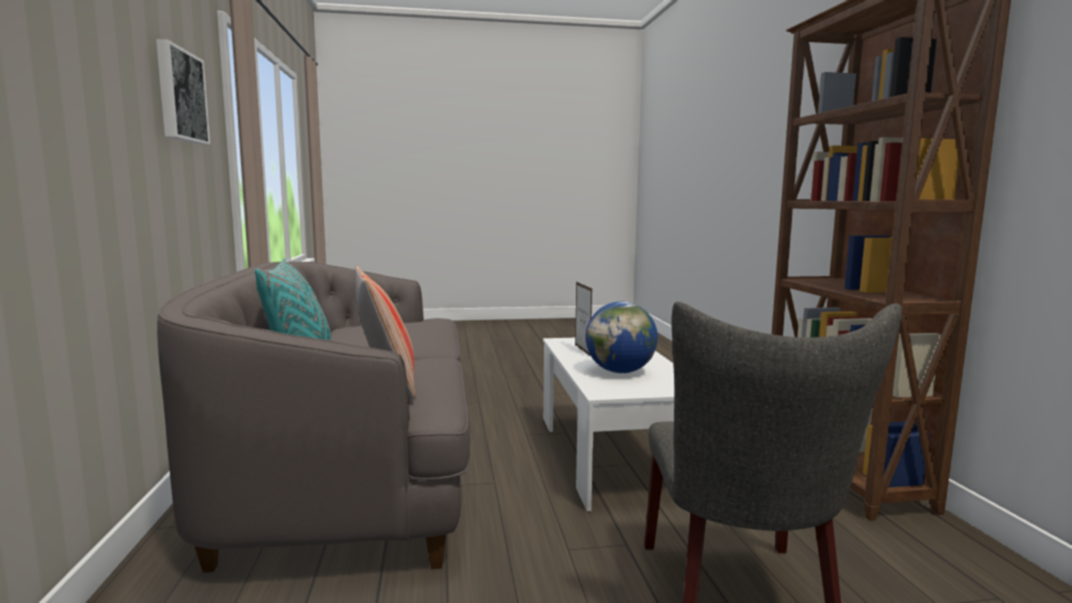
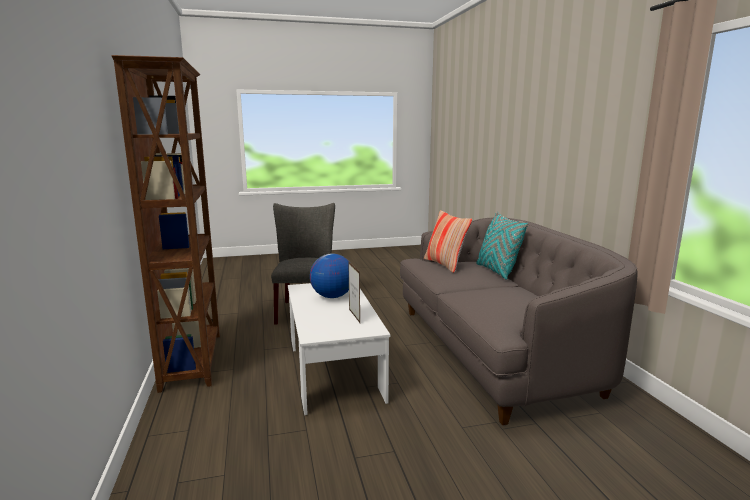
camera: 175 degrees right, 5 degrees up
picture [156,39,211,145] -> none

